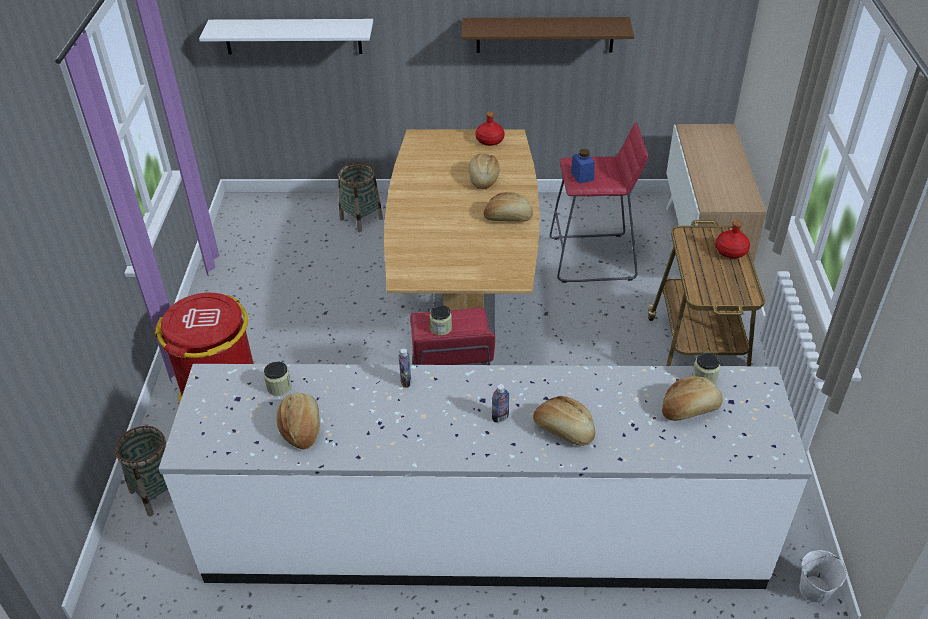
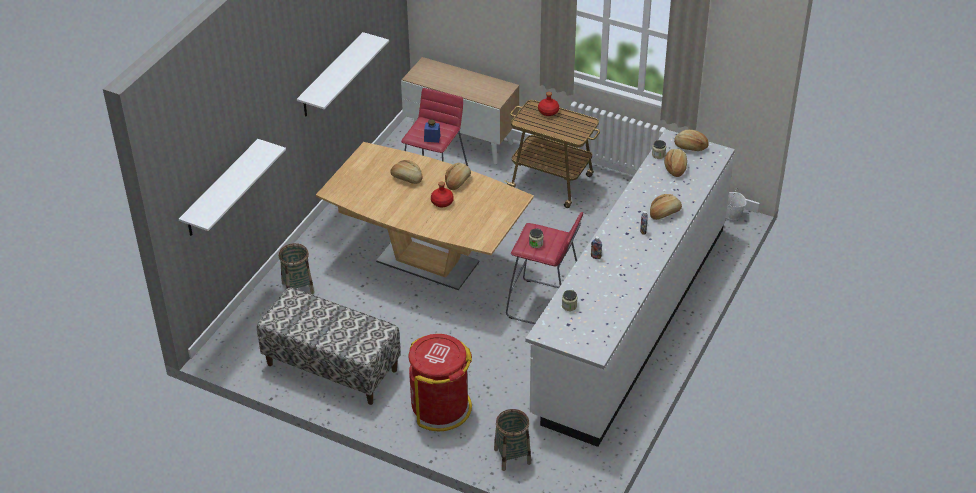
camera: 65 degrees left, 0 degrees up
bread [277,393,320,449] -> bread moved to [674,130,709,151]
brown shelf [461,17,634,53] -> white shelf [297,32,389,117]
red bottle [476,112,505,146] -> red bottle moved to [431,182,454,207]
none -> bench [257,287,401,405]

